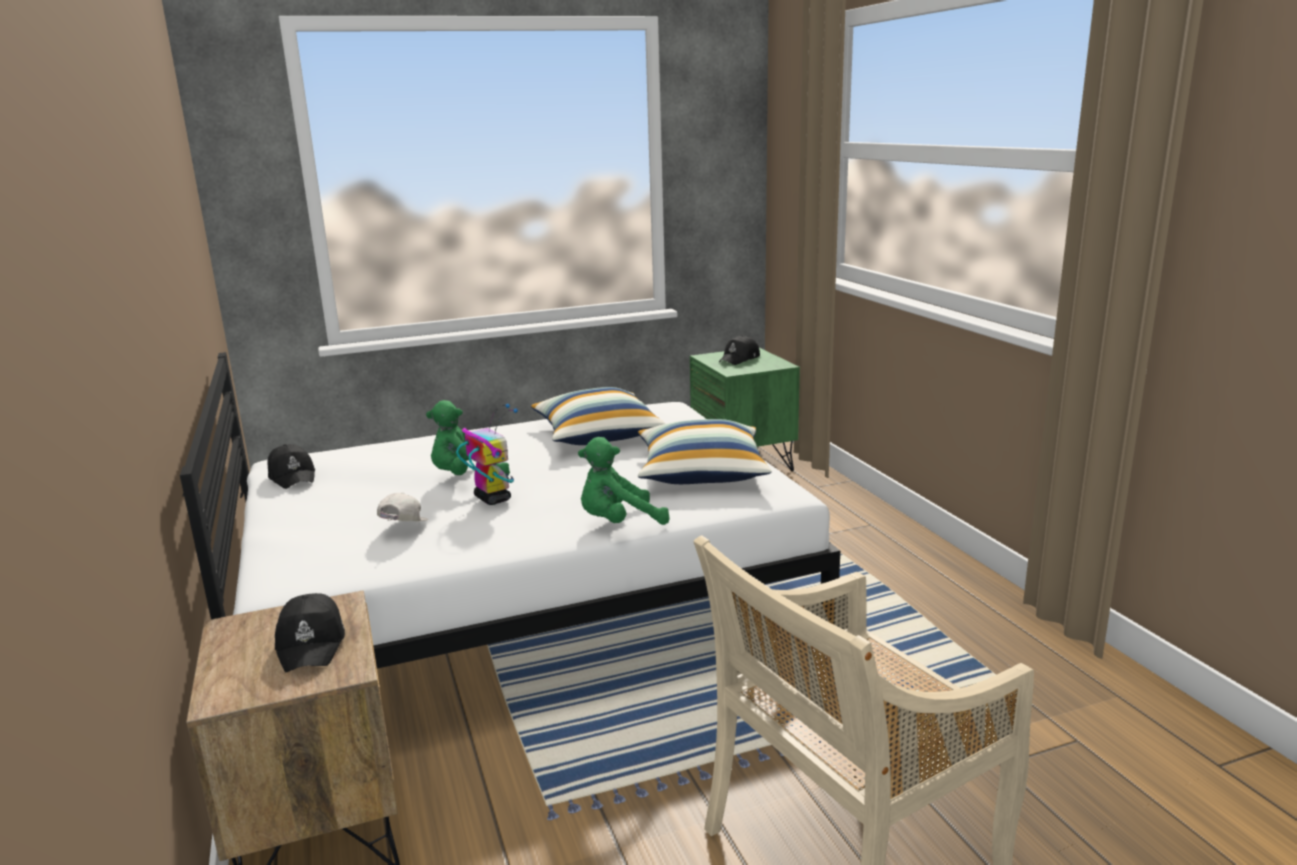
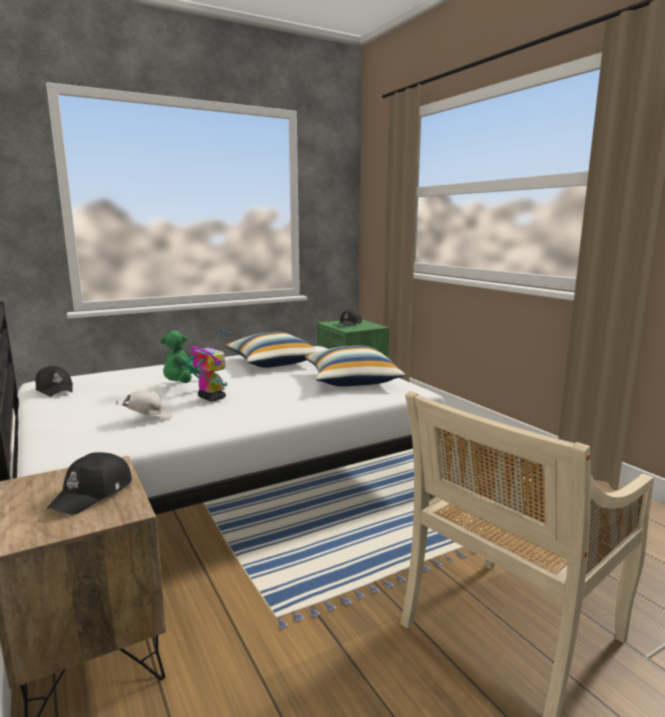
camera: 10 degrees left, 5 degrees down
black cap [275,593,345,672] -> black cap turned 45 degrees clockwise [47,452,132,515]
white cap [377,493,428,522] -> white cap turned 60 degrees clockwise [116,390,172,418]
green plush toy [578,437,670,525] -> none

